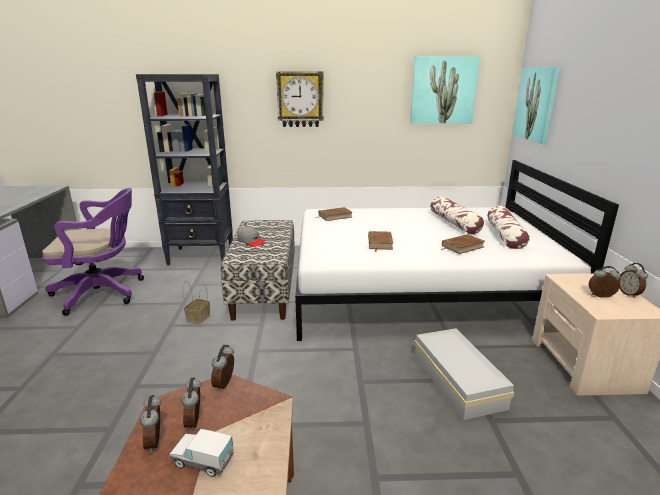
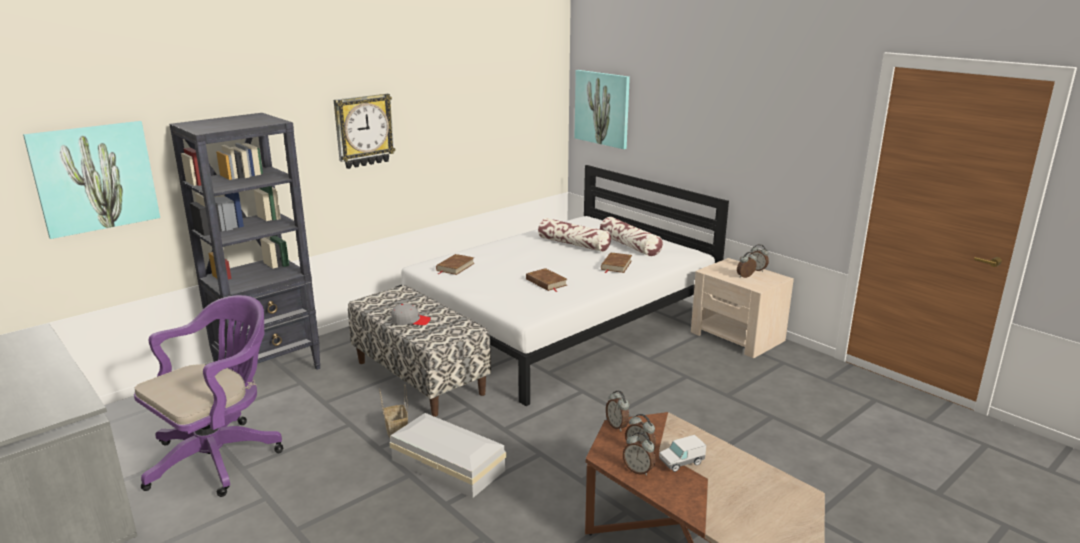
camera: 40 degrees left, 0 degrees up
picture [410,56,480,124] -> picture moved to [23,121,160,239]
white storage box [414,328,514,420] -> white storage box moved to [389,413,506,498]

